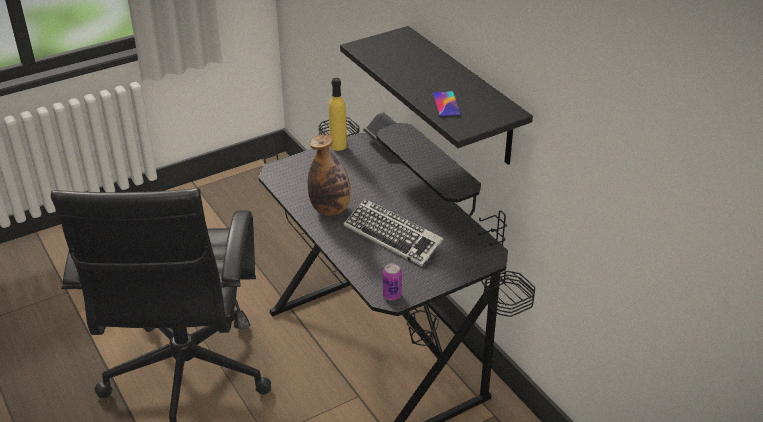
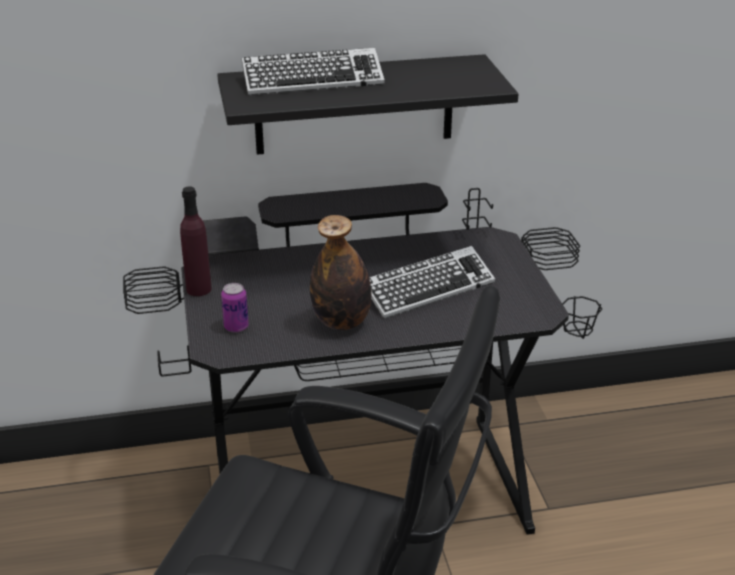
camera: 70 degrees left, 5 degrees down
yellow bottle [329,78,347,151] -> purple bottle [180,186,212,296]
can [382,263,402,301] -> can moved to [221,283,249,333]
phone [432,91,461,117] -> none
none -> keyboard [242,48,385,95]

